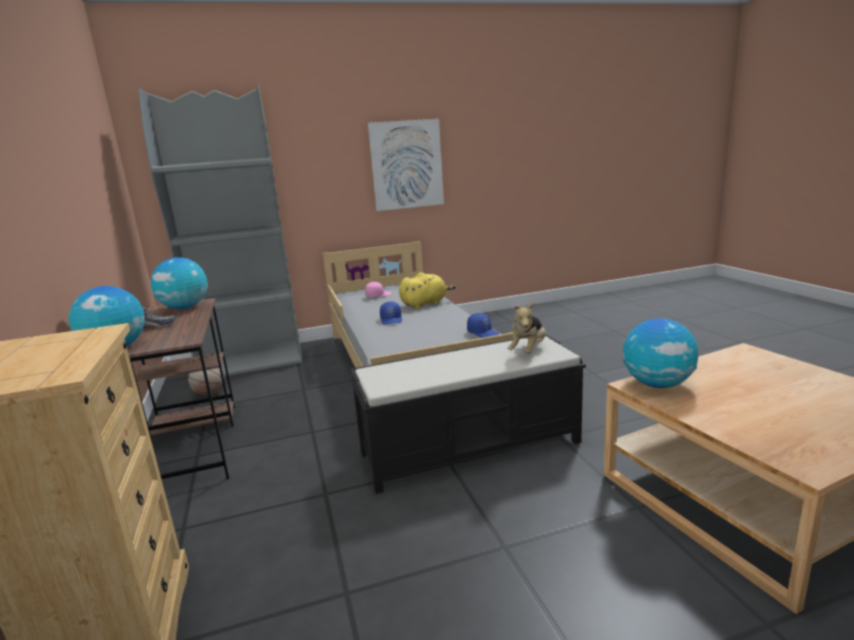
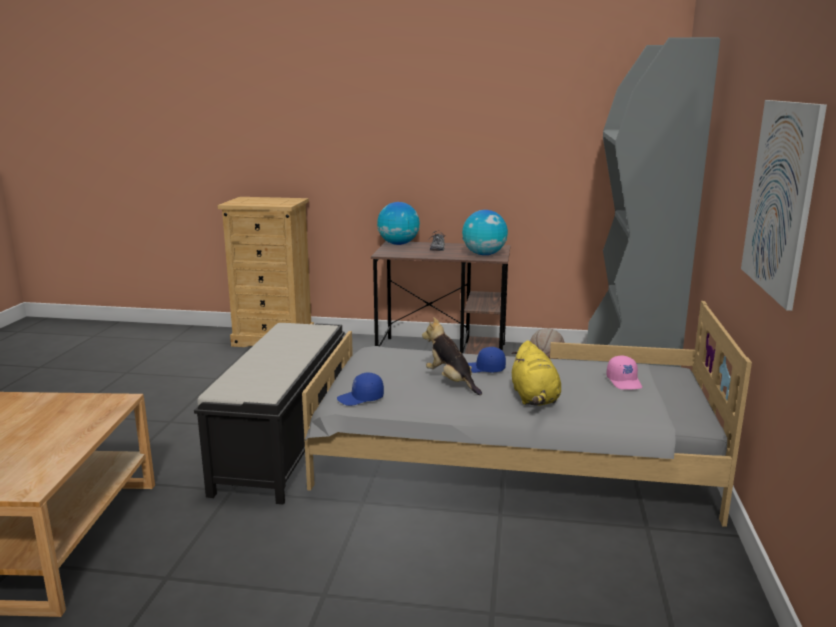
camera: 115 degrees right, 0 degrees up
plush toy [508,303,546,354] -> plush toy moved to [422,317,482,395]
globe [623,318,698,388] -> none

